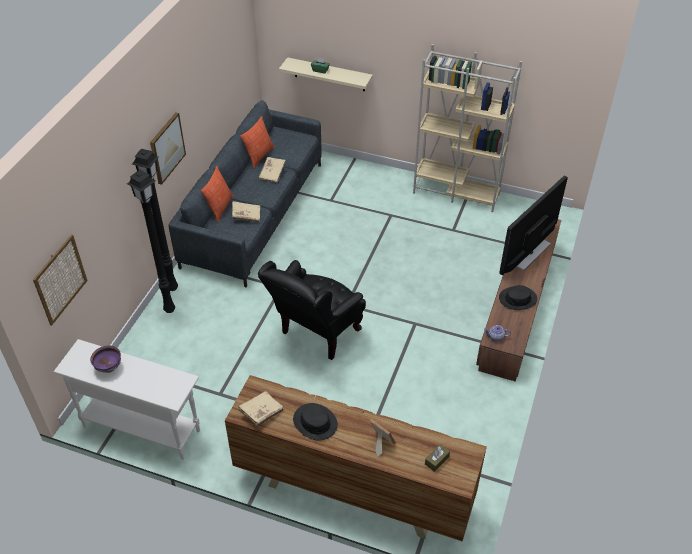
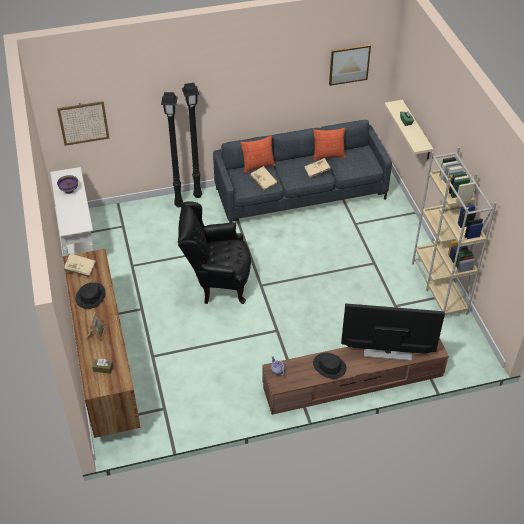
camera: 55 degrees right, 0 degrees up
picture [150,112,186,185] -> picture moved to [329,44,371,86]

